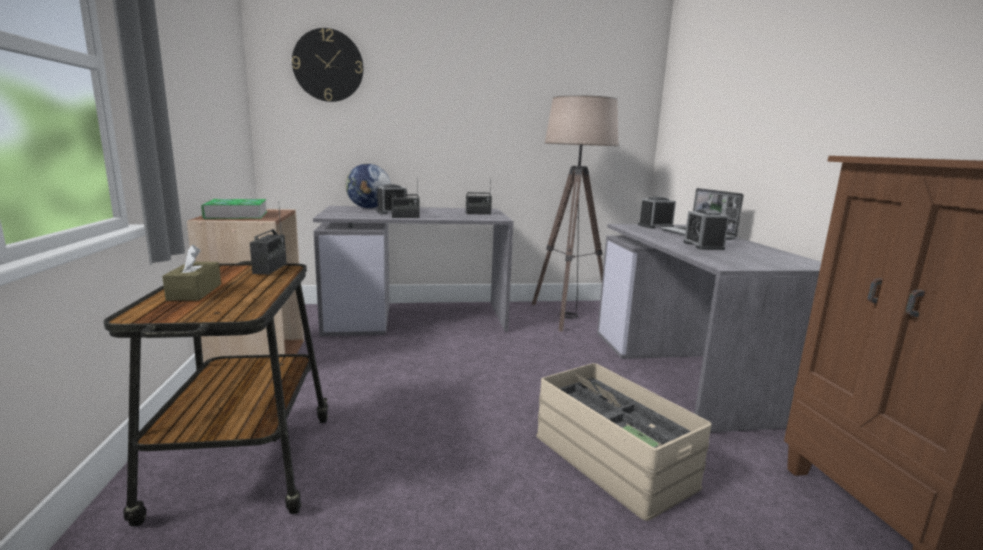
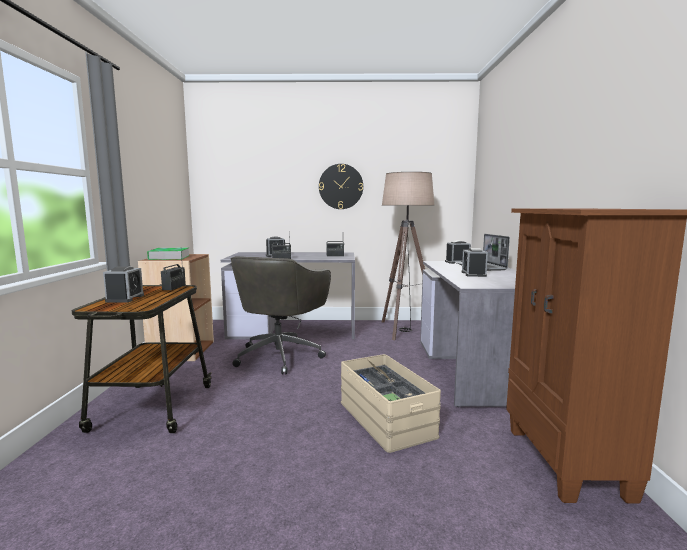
camera: 10 degrees right, 5 degrees down
brown tissue box [162,245,221,301] -> alarm clock [103,266,144,303]
wall clock [292,28,363,102] -> wall clock moved to [319,164,363,209]
globe [345,164,391,208] -> none
none -> grey office chair [231,256,331,374]

